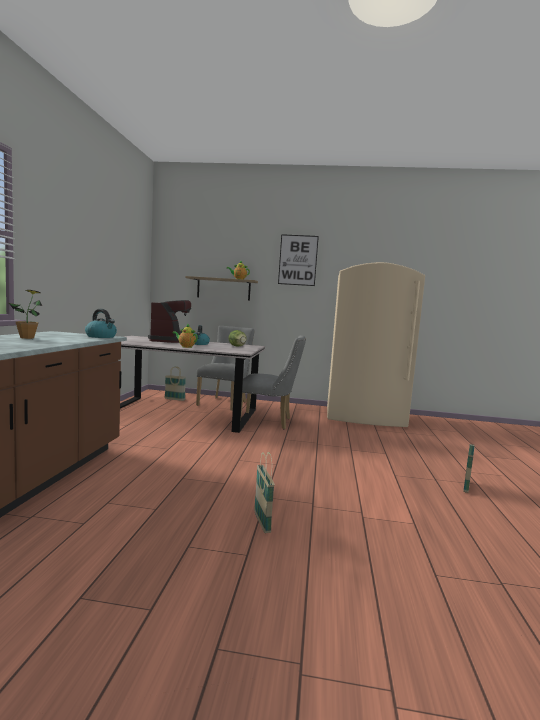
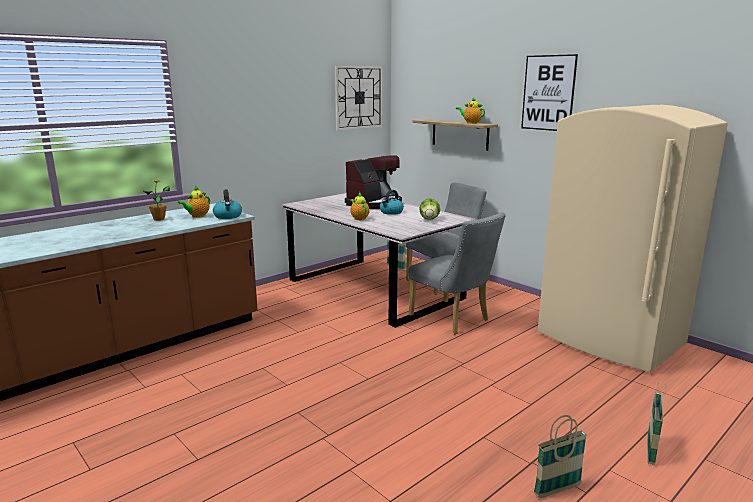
camera: 40 degrees right, 10 degrees up
basket [254,452,275,533] -> basket moved to [647,382,666,465]
none -> teapot [177,186,210,218]
none -> wall clock [335,66,383,131]

